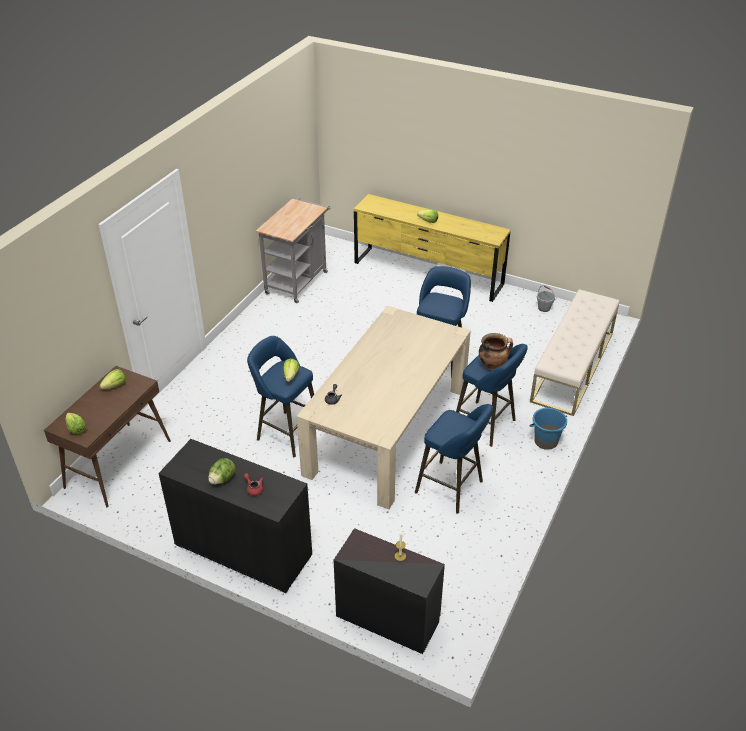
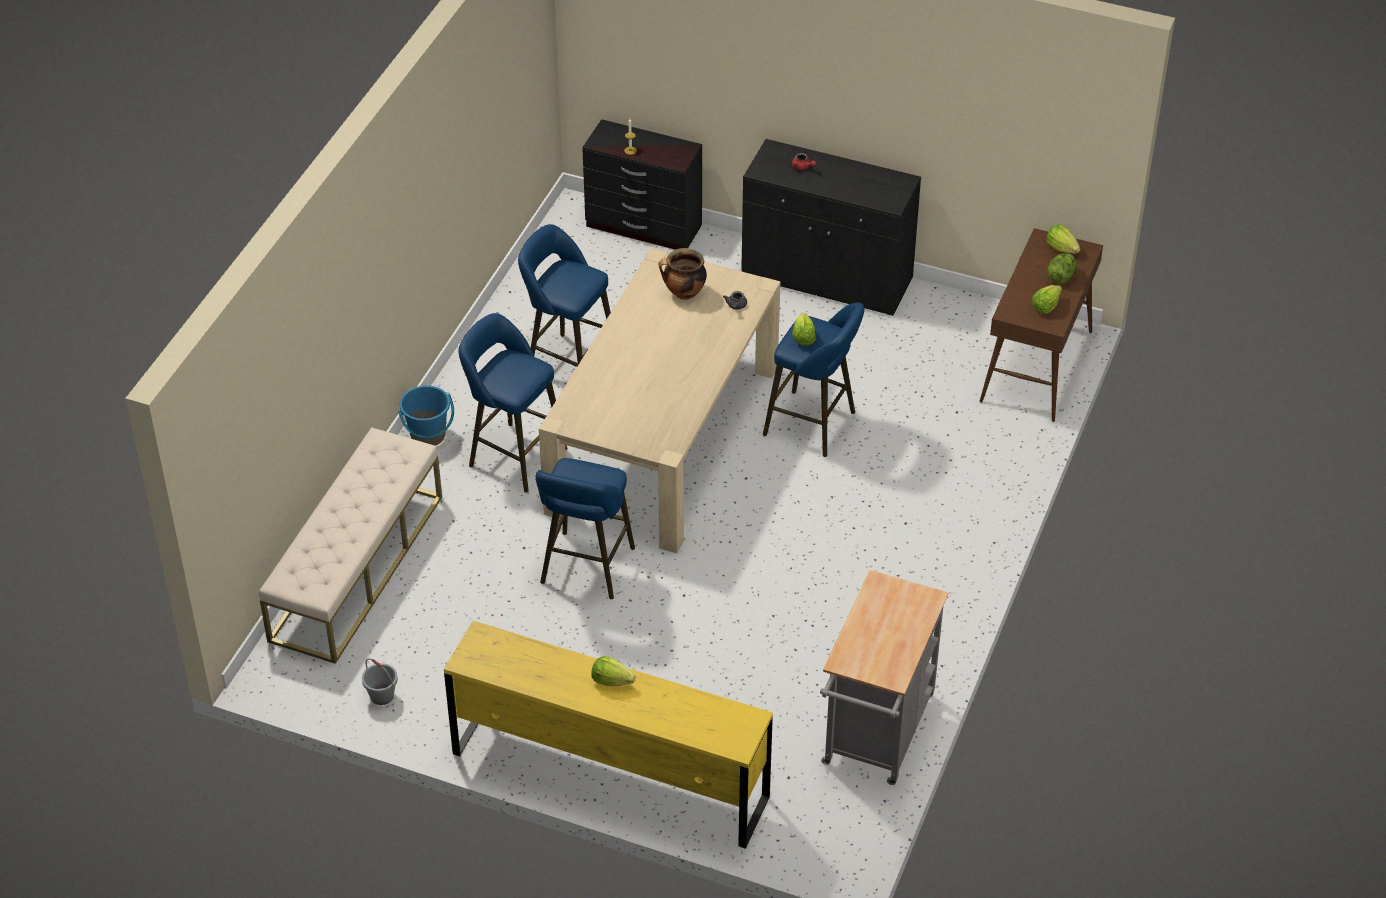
camera: 175 degrees right, 5 degrees up
lettuce [208,458,236,484] -> lettuce moved to [1047,253,1076,284]
cooking pot [479,333,513,370] -> cooking pot moved to [659,248,707,300]

